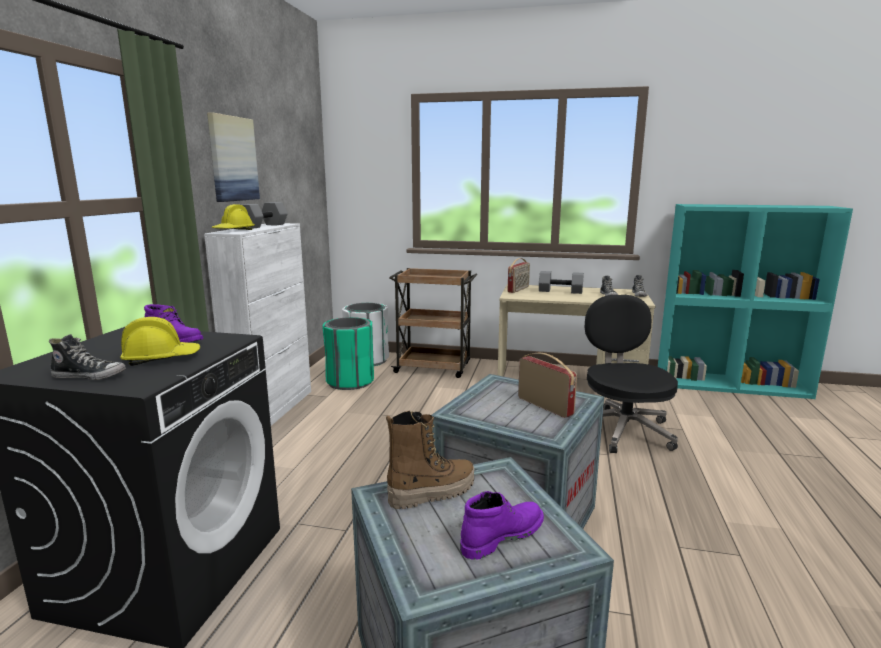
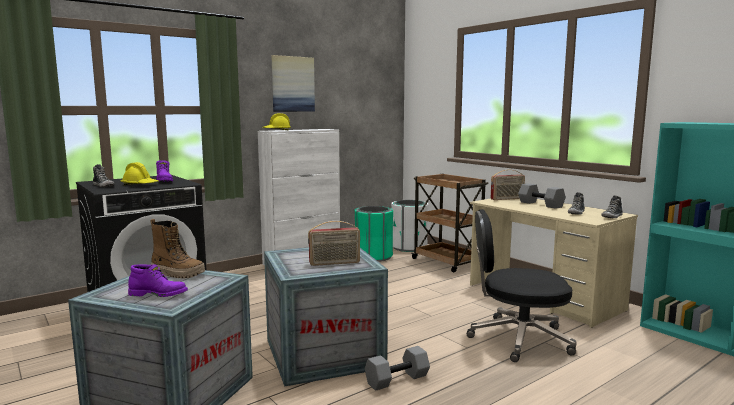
camera: 40 degrees right, 5 degrees down
grey dumbbell [239,202,288,229] -> grey dumbbell moved to [365,346,430,391]
radio [518,353,577,418] -> radio turned 75 degrees clockwise [308,221,360,266]
black office chair [584,295,678,453] -> black office chair turned 120 degrees counterclockwise [467,209,577,362]

